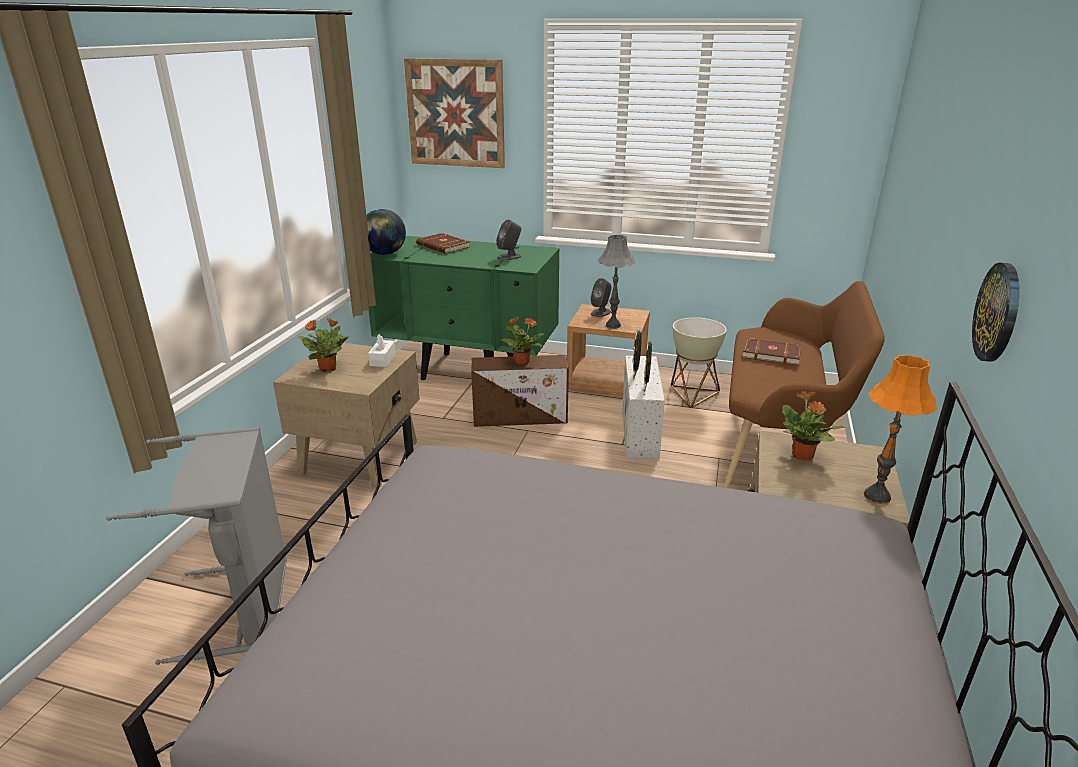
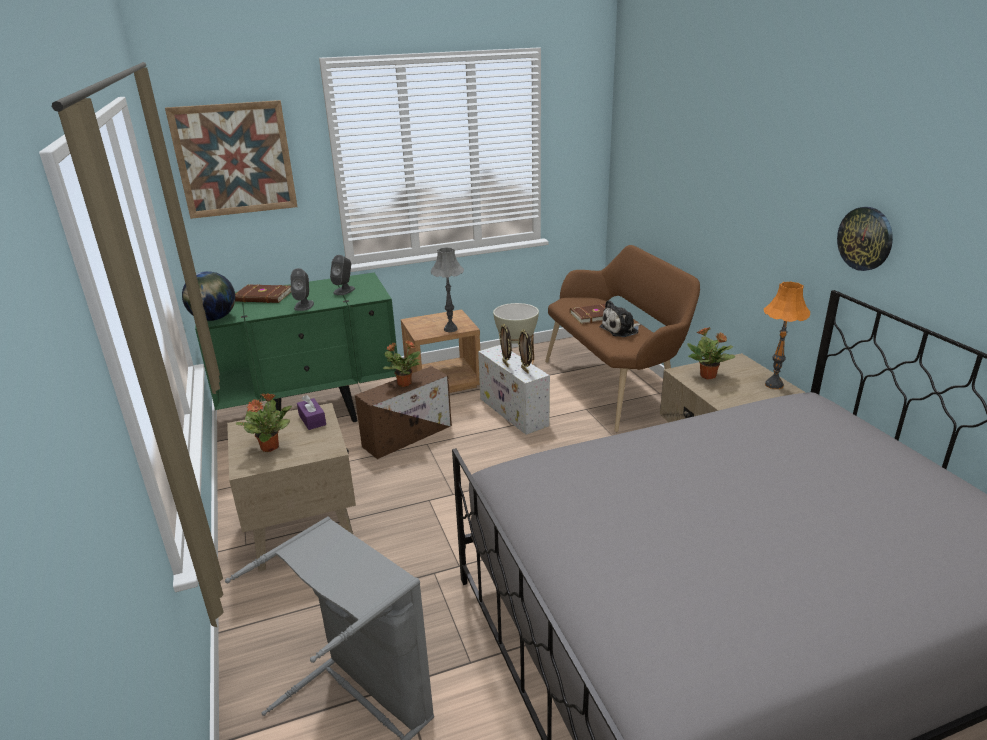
camera: 35 degrees left, 0 degrees up
white tissue box [368,334,396,367] -> purple tissue box [297,395,326,430]
grey speaker [590,278,611,317] -> grey speaker moved to [290,268,314,311]
none -> plush toy [600,300,641,337]

